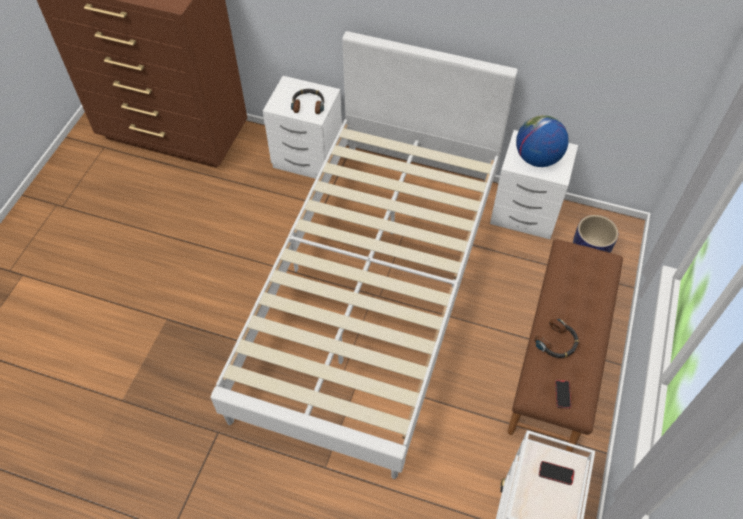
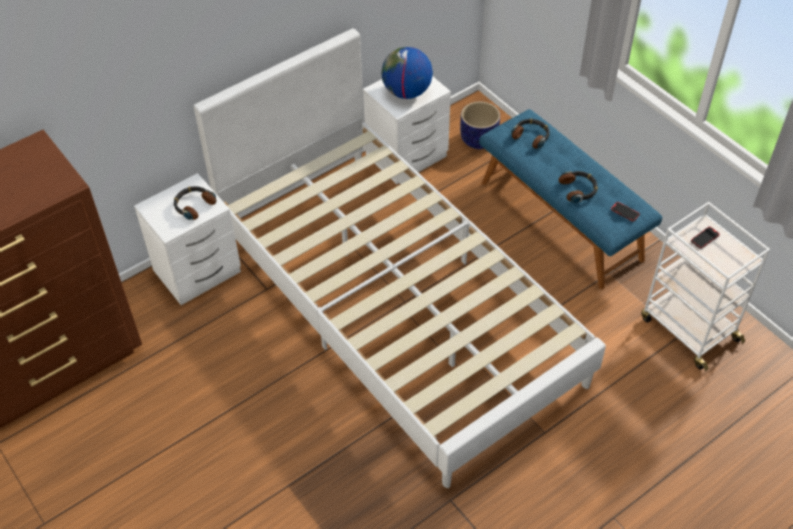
camera: 55 degrees left, 5 degrees down
brown bench [508,239,623,452] -> blue bench [479,109,662,289]
none -> headphones [511,118,549,149]

